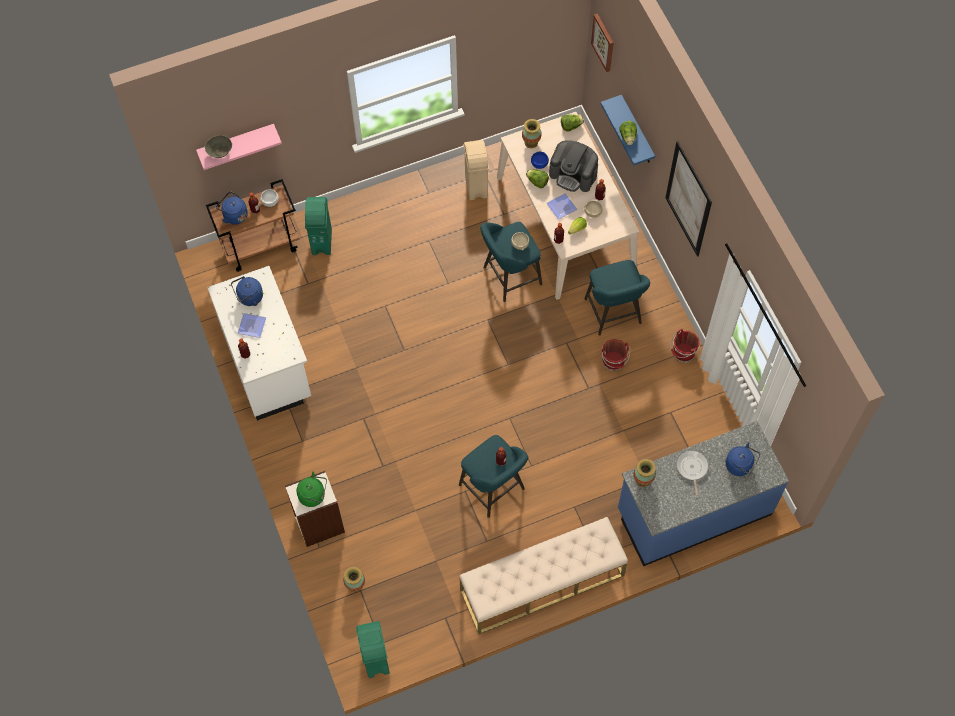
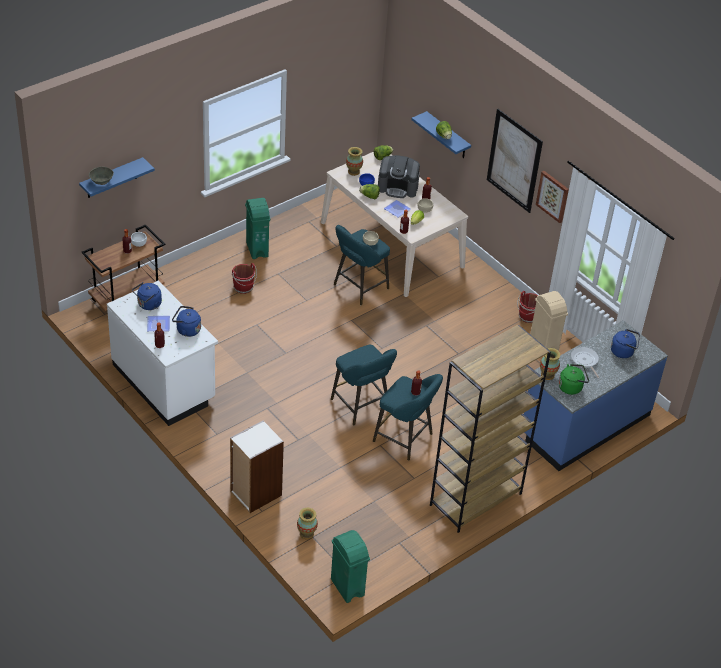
camera: 20 degrees left, 20 degrees down
pink shelf [196,124,282,170] -> blue shelf [79,157,155,198]
blue kettle [216,191,248,225] -> blue kettle moved to [172,306,201,337]
green kettle [297,472,327,507] -> green kettle moved to [559,364,589,395]
green trash can [305,197,332,255] -> green trash can moved to [245,198,270,259]
beige bench [459,517,628,634] -> brown bookcase [430,325,551,533]
beige trash can [463,140,489,200] -> beige trash can moved to [530,291,568,351]
turquoise stool [584,260,650,335] -> turquoise stool moved to [331,345,397,426]
picture [591,14,614,72] -> picture moved to [536,171,569,223]
red bucket [602,339,630,371] -> red bucket moved to [232,263,257,294]

